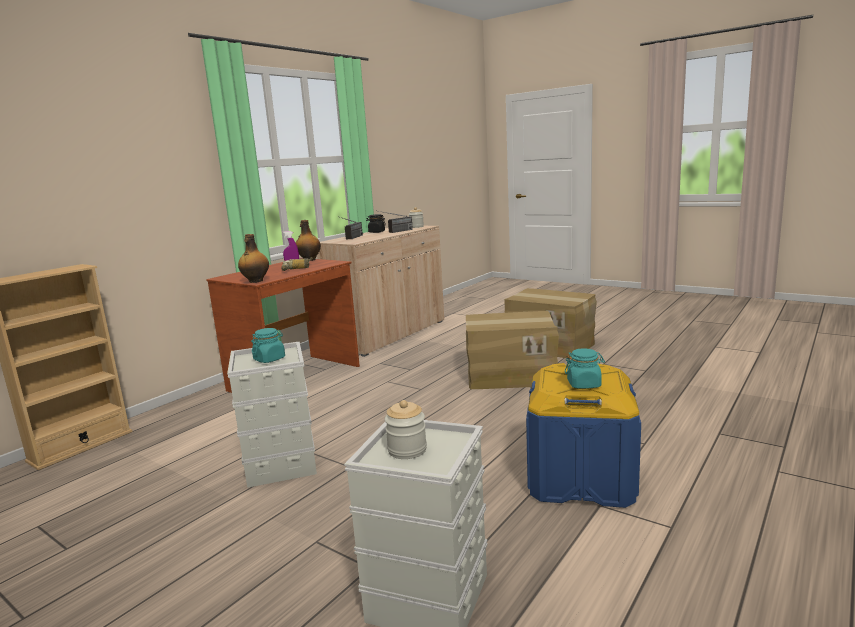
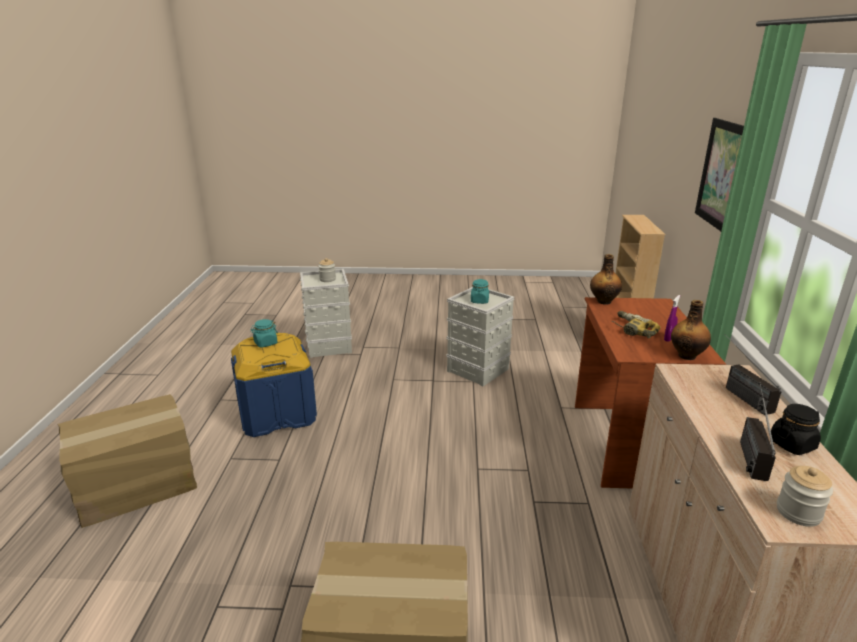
camera: 145 degrees right, 10 degrees up
cardboard box [466,311,559,389] -> cardboard box moved to [58,394,197,528]
none -> picture [695,118,744,231]

